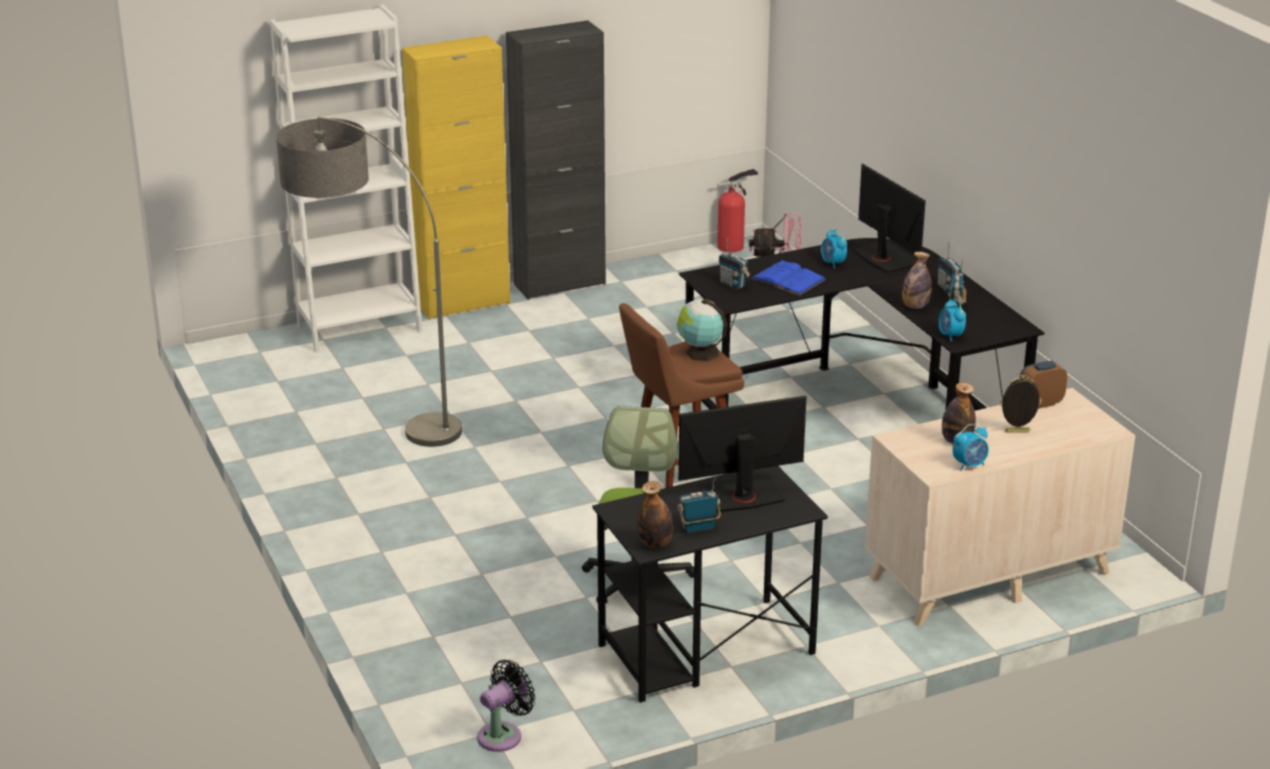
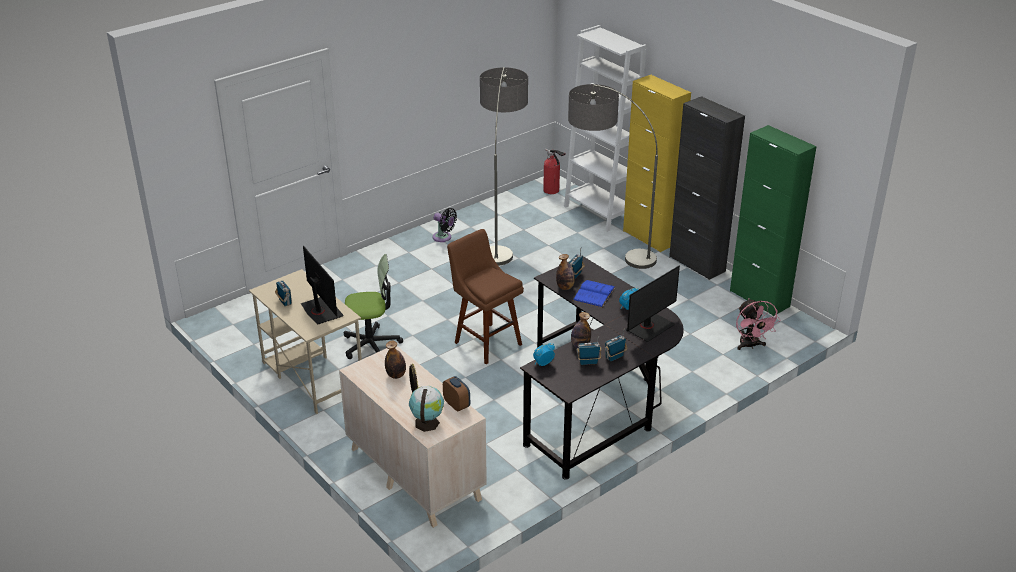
camera: 75 degrees right, 5 degrees up
black fan [477,660,535,752] -> black fan moved to [432,208,457,242]
black desk [593,466,828,703] -> beige desk [249,269,362,414]
bottle [637,481,673,549] -> bottle moved to [556,254,575,290]
globe [677,299,727,361] -> globe moved to [409,386,444,432]
fire extinguisher [717,169,758,252] -> fire extinguisher moved to [543,149,566,194]
alarm clock [952,424,989,471] -> none
none -> floor lamp [568,84,658,269]
none -> green cabinet [730,125,817,316]

